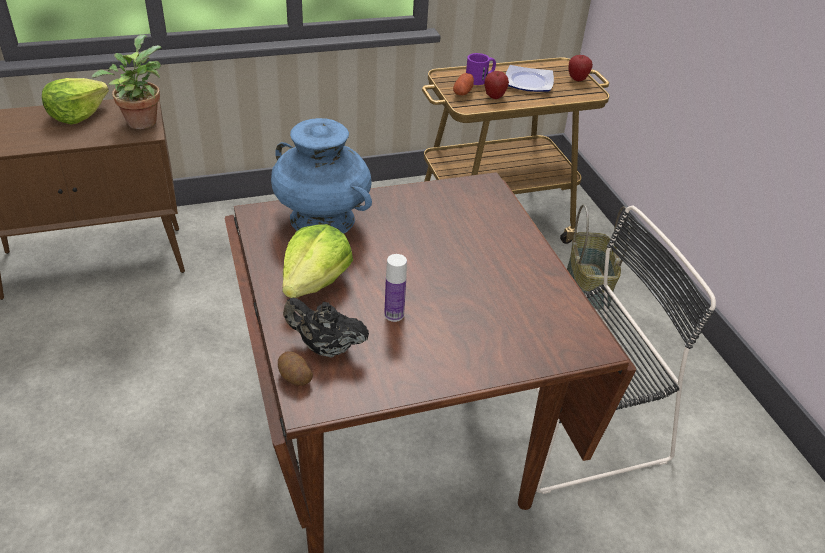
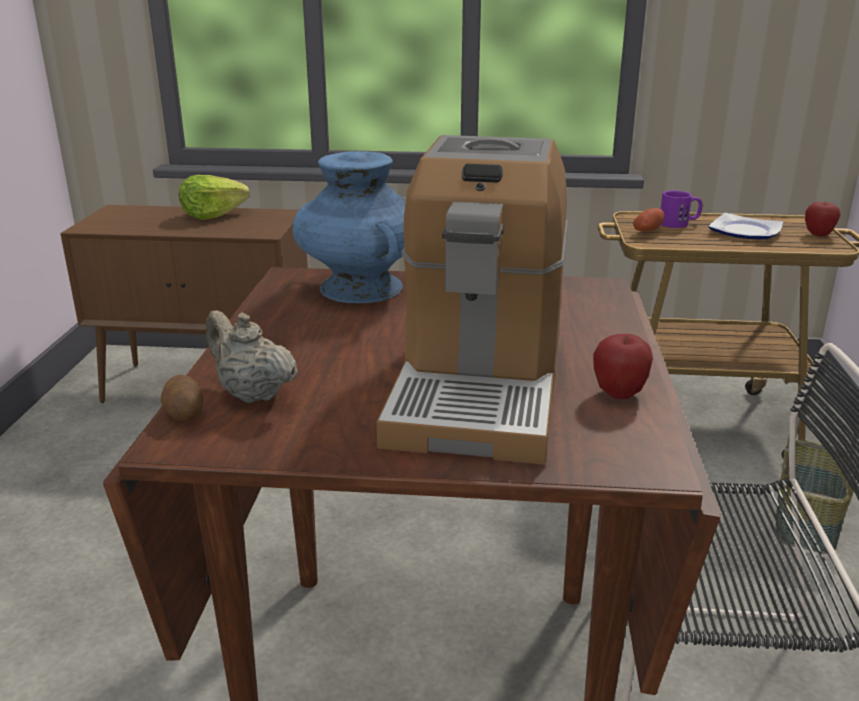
camera: 25 degrees right, 15 degrees down
potted plant [92,35,162,129] -> none
lettuce [282,224,353,298] -> none
black teapot [283,298,369,358] -> beige teapot [206,310,298,403]
bottle [384,254,407,322] -> none
apple [485,71,509,99] -> apple moved to [593,334,653,399]
none -> coffee machine [376,135,568,465]

